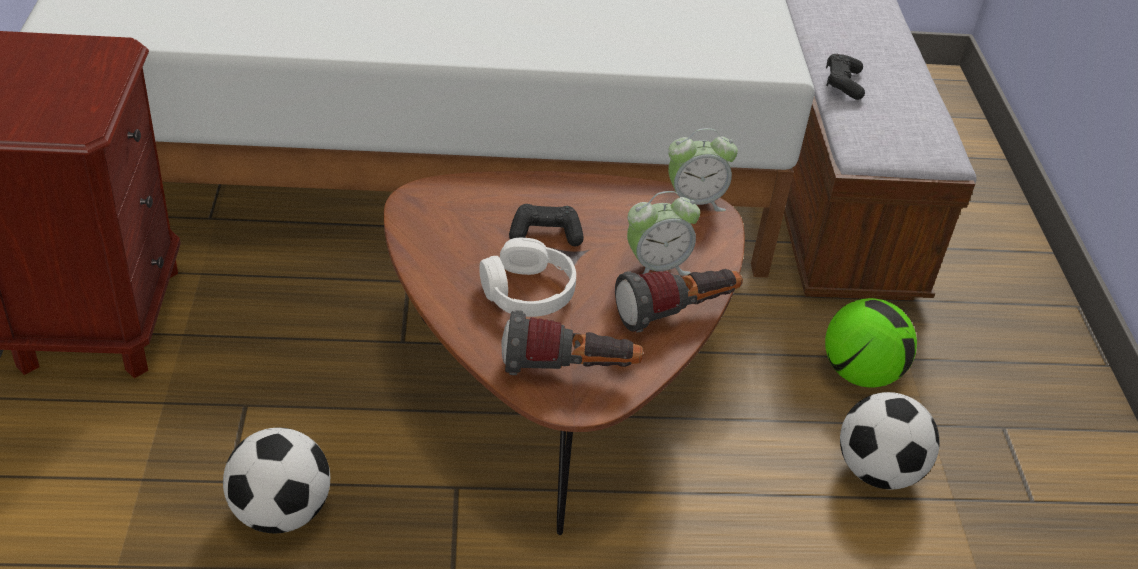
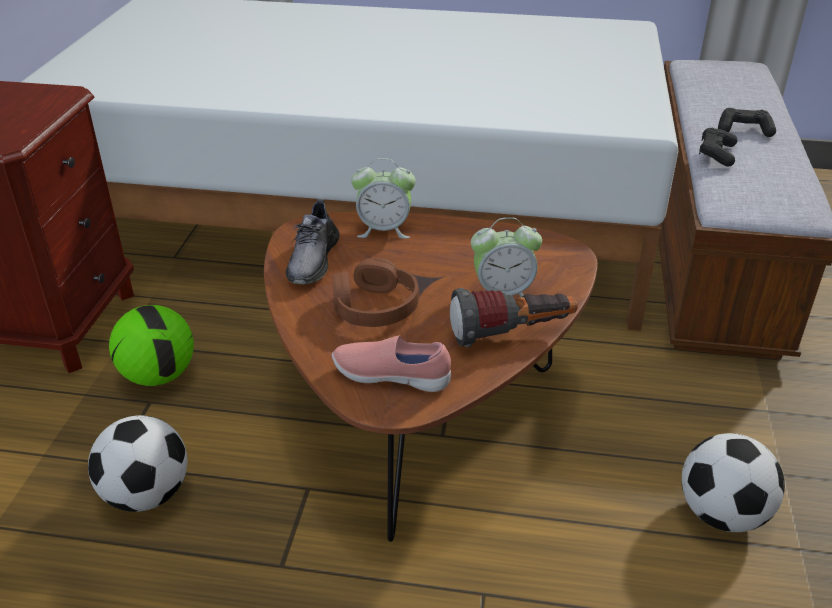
camera: 15 degrees right, 5 degrees down
white headphones [479,238,576,317] -> brown headphones [332,258,419,327]
flashlight [501,310,643,375] -> pink shoe [332,336,451,392]
black game controller [509,204,584,247] -> black game controller moved to [718,108,776,137]
alarm clock [668,128,738,212] -> alarm clock moved to [351,158,416,239]
football [825,298,917,388] -> football moved to [109,305,194,386]
none -> grey shoe [285,199,340,284]

